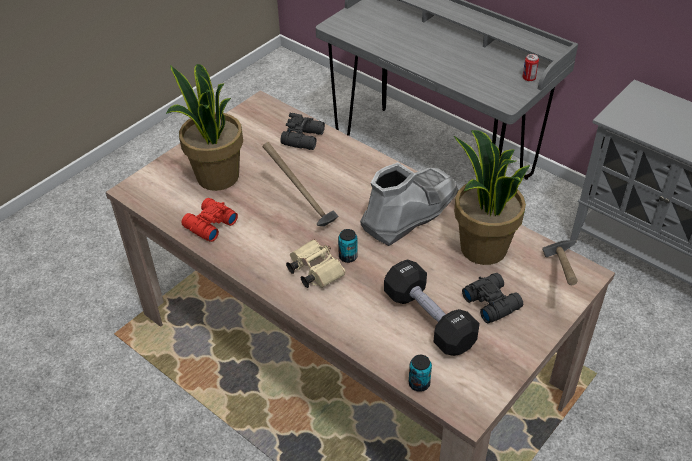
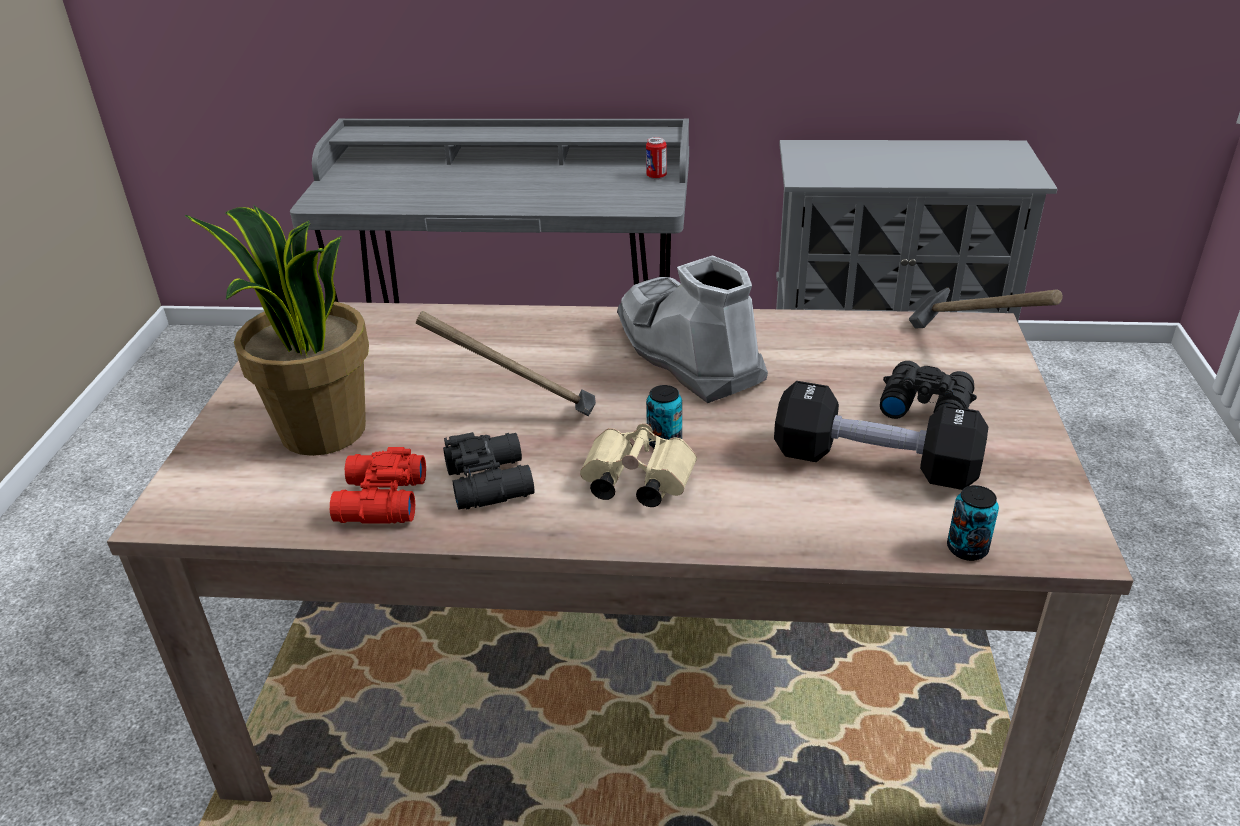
camera: 35 degrees left, 10 degrees down
black binoculars [280,113,325,150] -> black binoculars moved to [443,432,535,510]
grey boot [360,162,459,246] -> grey boot turned 45 degrees counterclockwise [617,255,768,403]
potted plant [454,130,530,265] -> none

